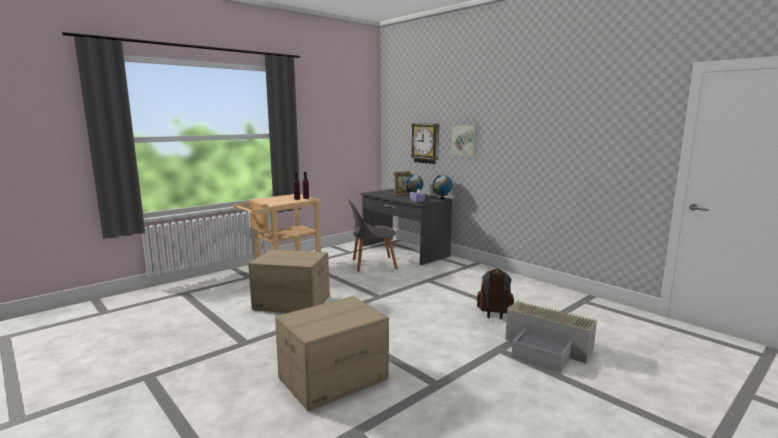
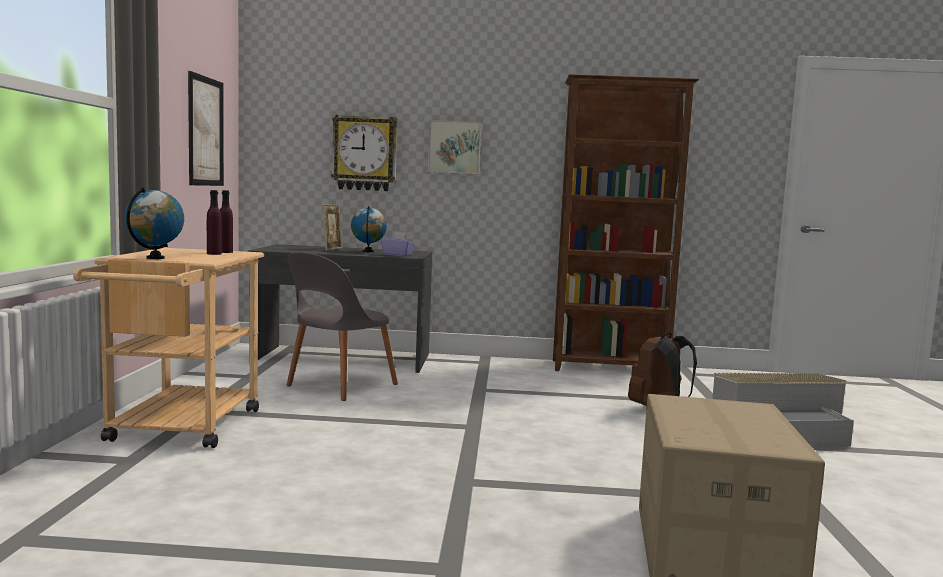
camera: 45 degrees left, 5 degrees down
cardboard box [248,249,330,313] -> none
globe [433,175,453,200] -> globe moved to [125,187,184,259]
none -> picture [188,71,224,186]
none -> brown bookcase [553,74,699,371]

